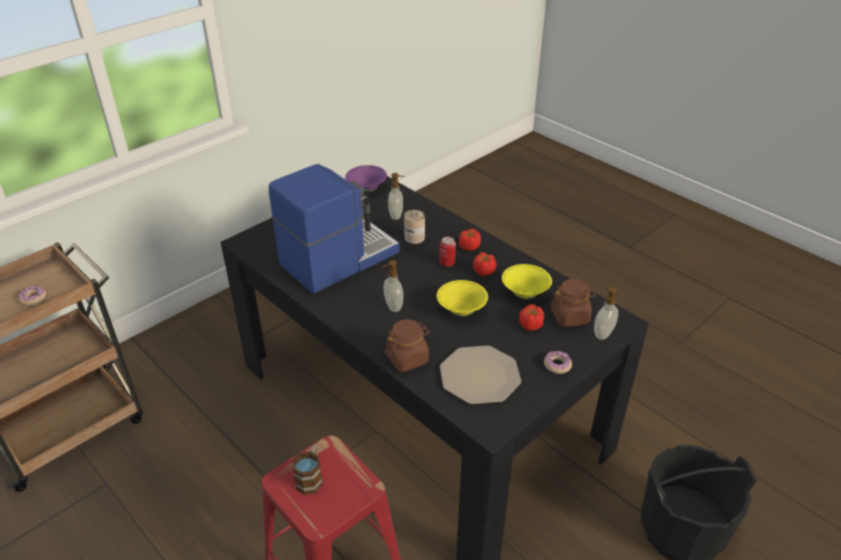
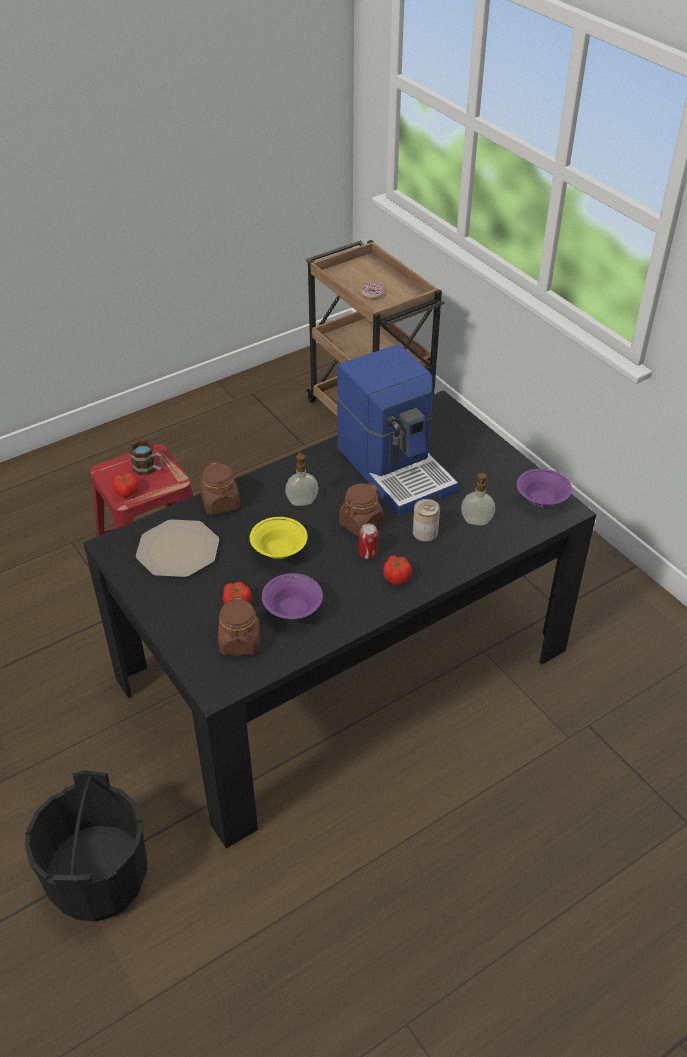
camera: 100 degrees right, 5 degrees up
tomato [473,252,497,276] -> tomato moved to [112,473,139,497]
yellow bowl [502,264,552,299] -> purple bowl [262,573,323,620]
donut [544,351,572,374] -> none
soap dispenser [594,287,623,340] -> none
none -> brown jar [339,483,383,536]

